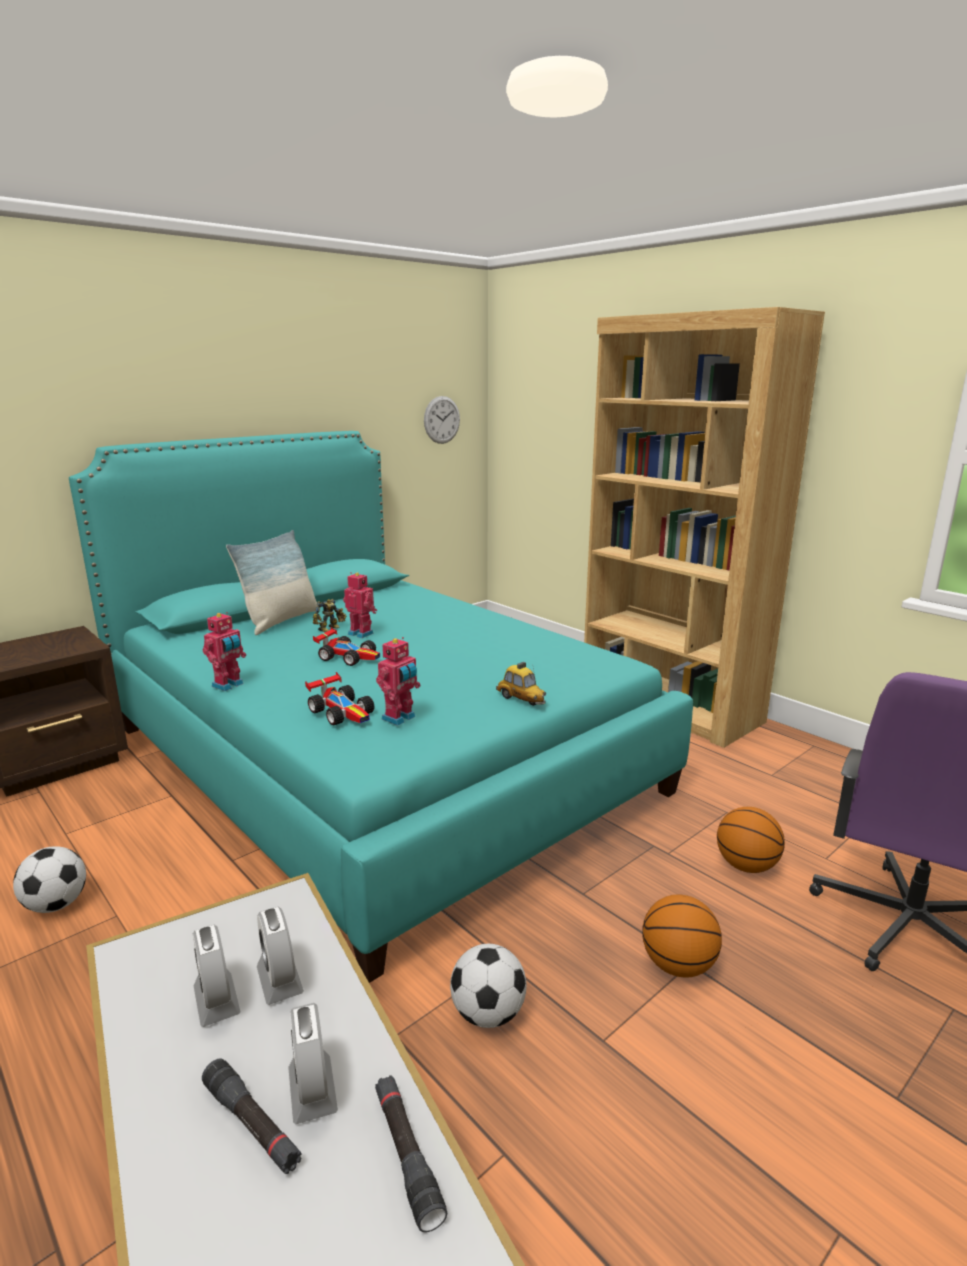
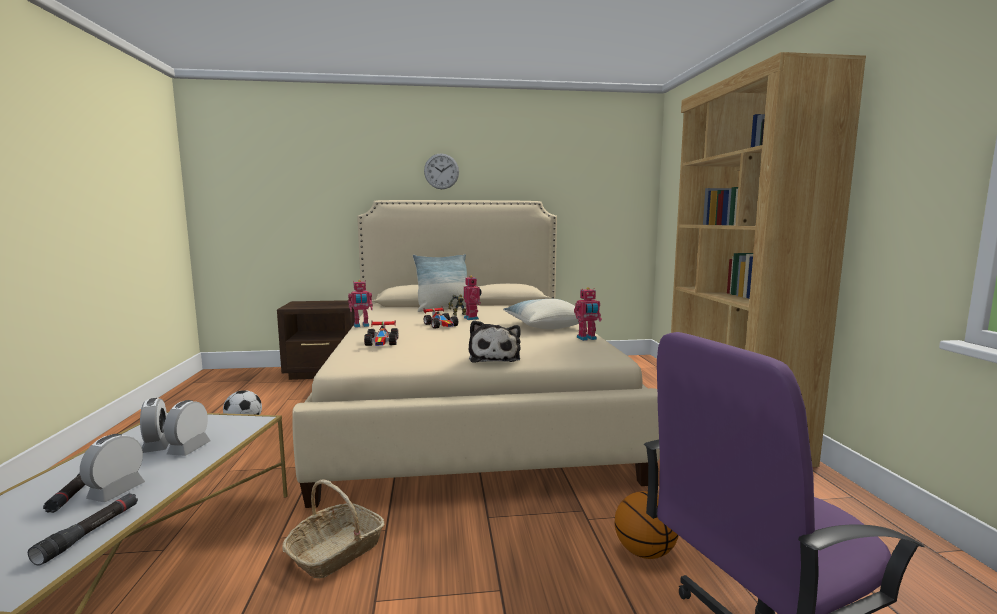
camera: 35 degrees right, 10 degrees down
turquoise bed [69,431,693,983] -> beige bed [292,200,660,508]
alarm clock [193,925,241,1027] -> alarm clock turned 150 degrees clockwise [140,398,169,453]
toy robot [376,637,421,726] -> toy robot moved to [574,287,602,341]
wall clock [424,396,460,444] -> wall clock moved to [424,153,459,189]
football [450,944,526,1028] -> basket [282,480,385,579]
toy car [496,662,546,706] -> plush toy [469,320,521,363]
basketball [642,894,722,978] -> none
none -> pillow [503,299,579,329]

